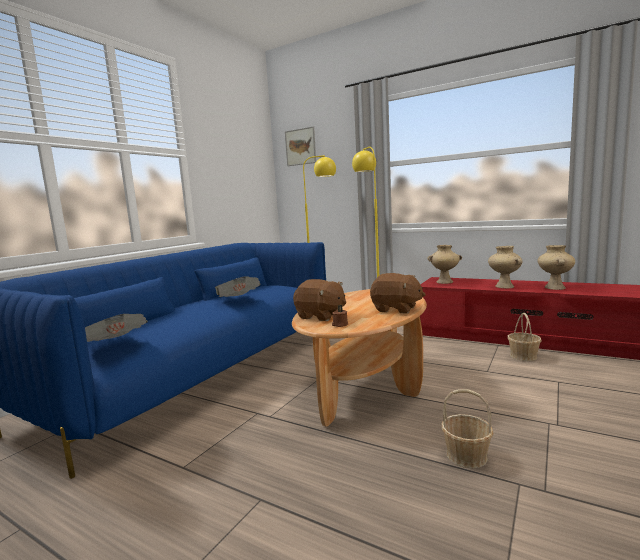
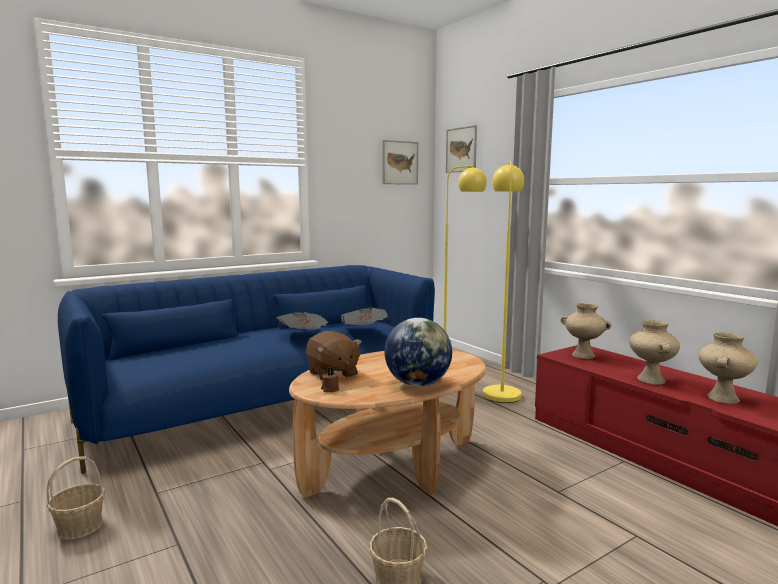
camera: 25 degrees right, 0 degrees up
newspaper [85,314,148,342] -> newspaper moved to [341,308,388,325]
brown plush toy [370,273,426,314] -> globe [385,318,452,387]
basket [507,313,542,361] -> basket moved to [46,456,105,540]
none -> picture [382,140,418,185]

